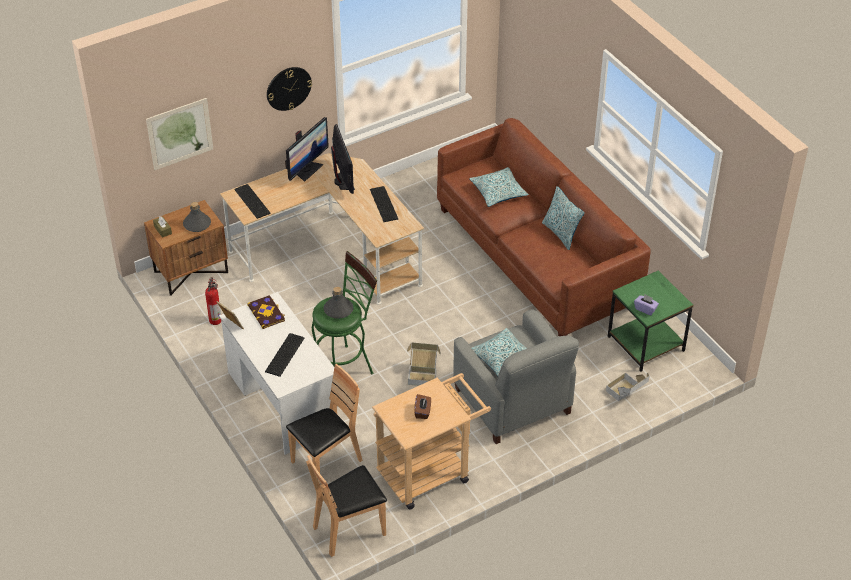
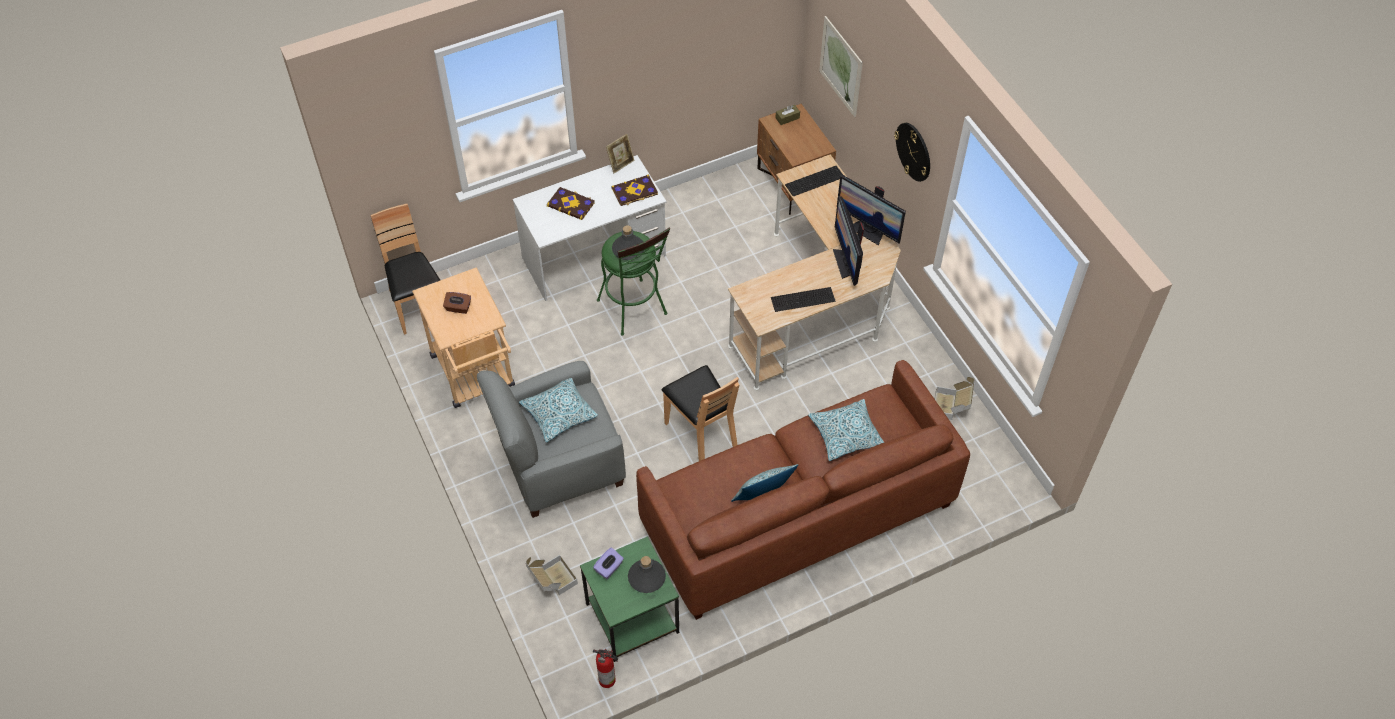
camera: 95 degrees right, 10 degrees up
grey bottle [183,202,211,232] -> grey bottle moved to [628,556,666,593]
fire extinguisher [205,277,221,325] -> fire extinguisher moved to [593,649,618,688]
keyboard [265,333,304,377] -> book [547,187,595,220]
brown chair [286,364,363,473] -> brown chair moved to [662,365,740,461]
monitor [331,124,355,194] -> monitor turned 90 degrees clockwise [833,196,865,286]
cardboard box [407,342,441,386] -> cardboard box moved to [935,377,975,420]

